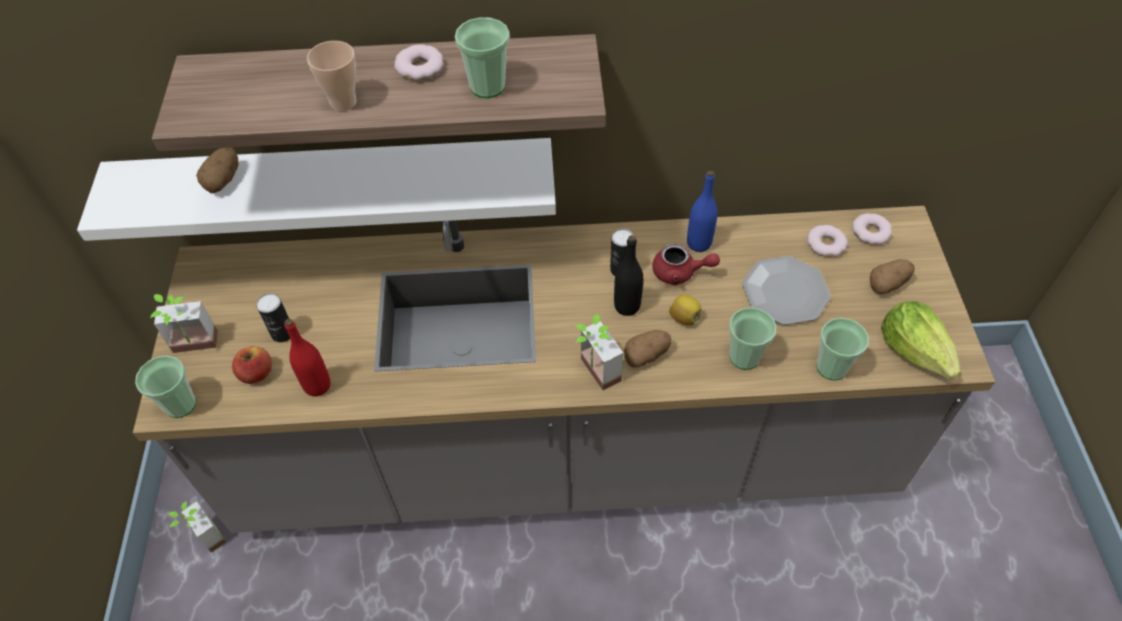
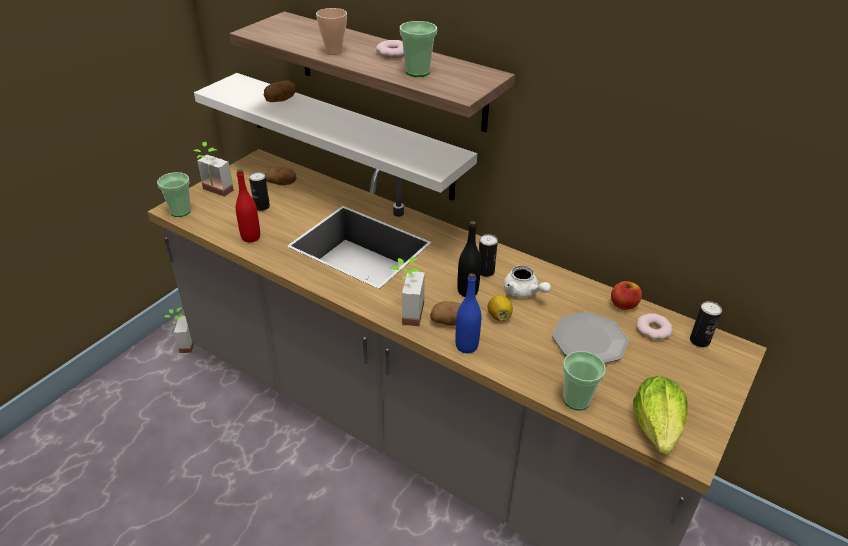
camera: 35 degrees right, 15 degrees down
apple [232,346,272,384] -> apple moved to [611,281,642,310]
red teapot [652,244,720,285] -> white teapot [504,266,551,298]
blue bottle [687,170,718,252] -> blue bottle moved to [455,273,481,353]
cup [729,307,777,370] -> none
donut [852,213,892,245] -> can [690,301,722,347]
potato [870,259,915,294] -> potato moved to [265,166,296,185]

